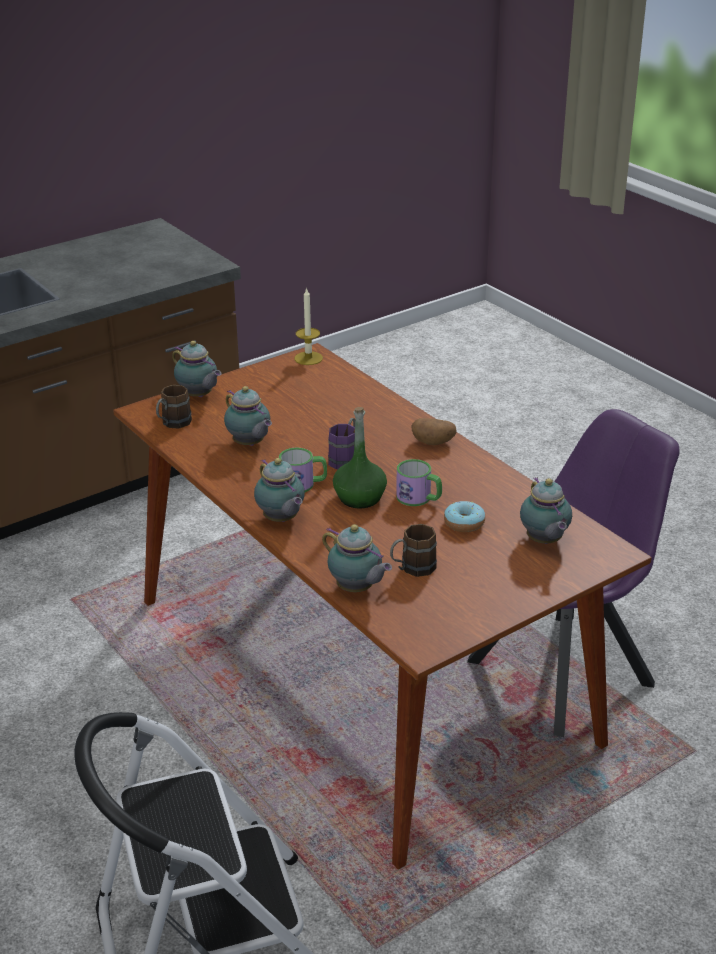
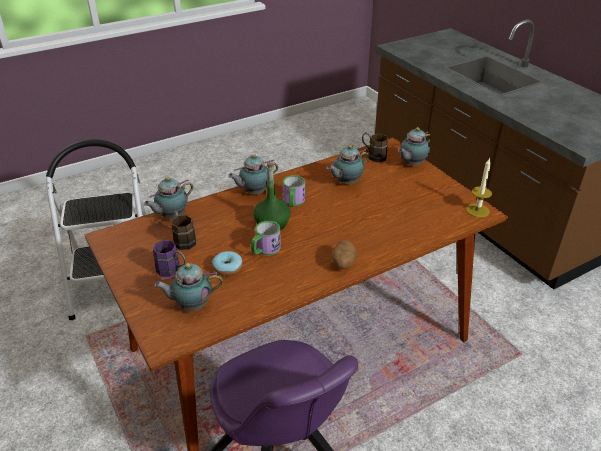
camera: 95 degrees right, 5 degrees up
purple mug [328,418,355,470] -> purple mug moved to [153,240,186,277]

